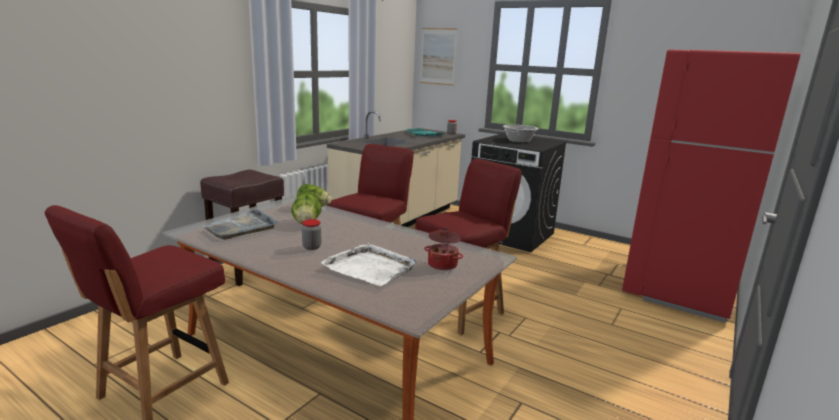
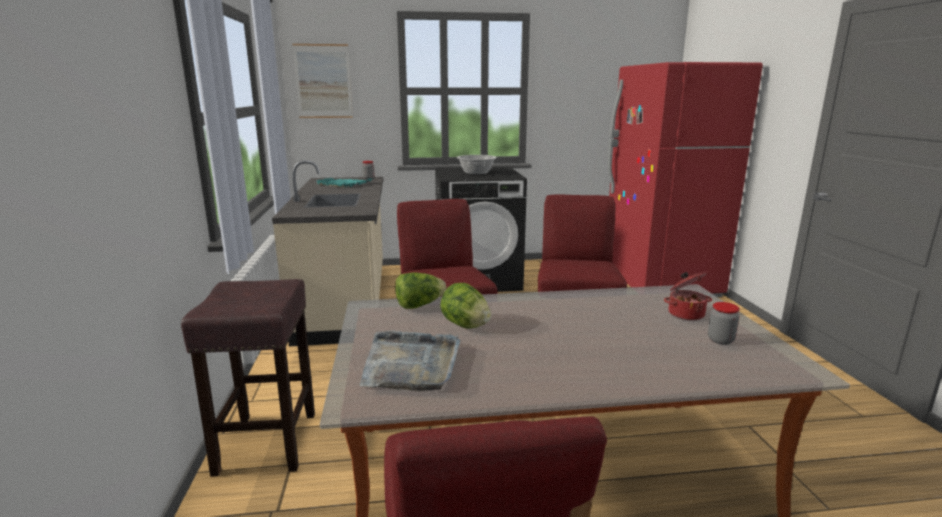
camera: 40 degrees left, 0 degrees up
jar [302,219,321,250] -> jar moved to [708,302,740,345]
white tray [321,243,417,286] -> none

